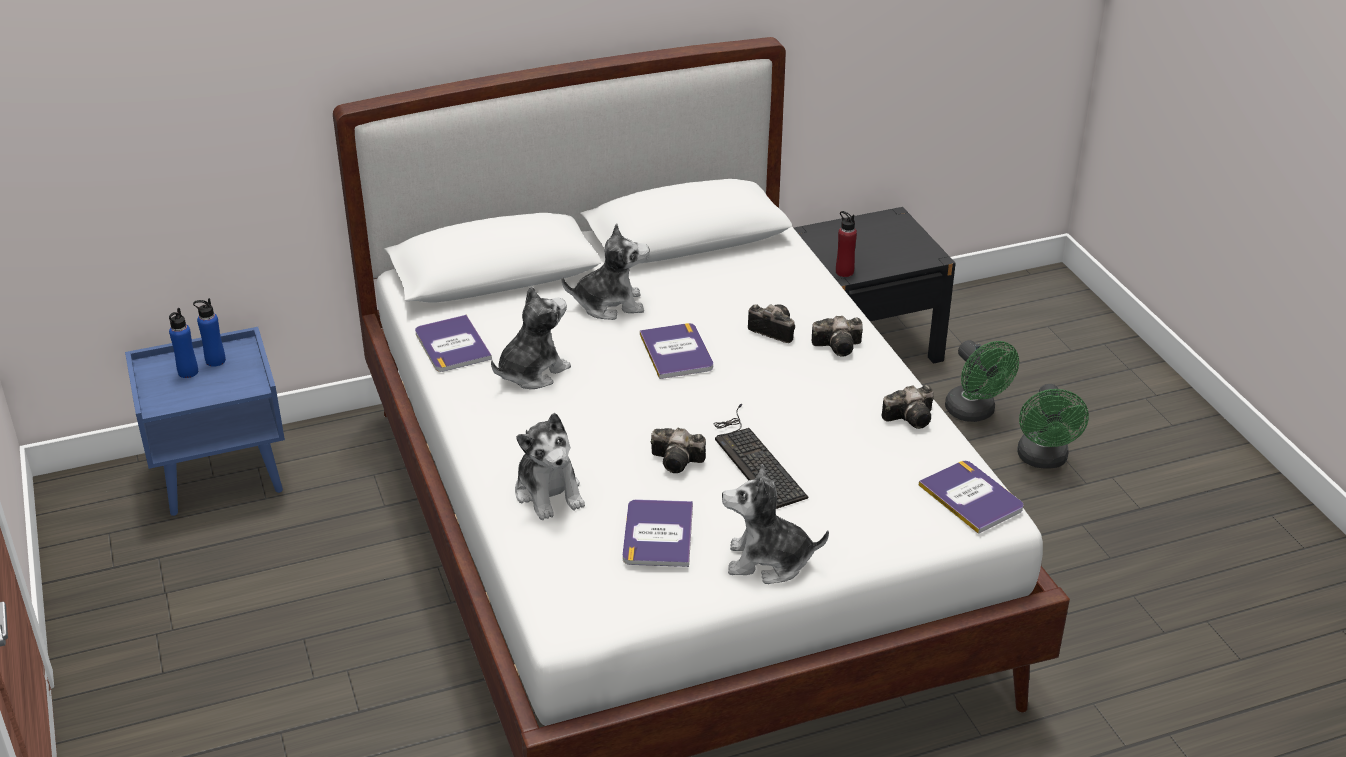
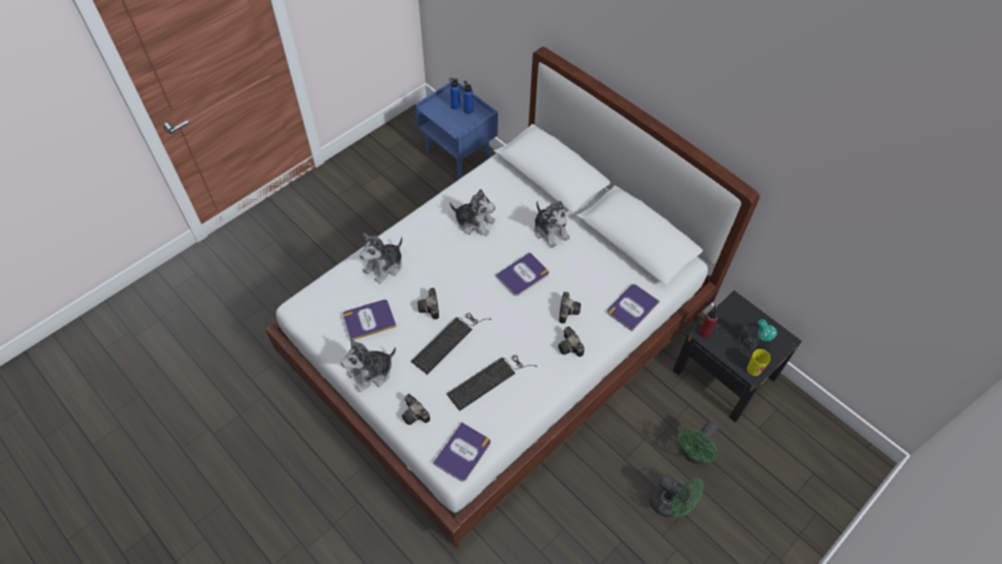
camera: 65 degrees right, 20 degrees up
book [415,315,492,372] -> book moved to [607,284,660,331]
plush toy [722,464,829,584] -> plush toy turned 105 degrees counterclockwise [341,337,396,392]
camera [882,385,934,429] -> camera moved to [402,394,430,425]
green fan [1017,384,1089,469] -> green fan turned 120 degrees counterclockwise [650,474,703,517]
none -> keyboard [447,355,537,411]
none -> table lamp [715,319,778,355]
none -> cup [747,349,771,376]

